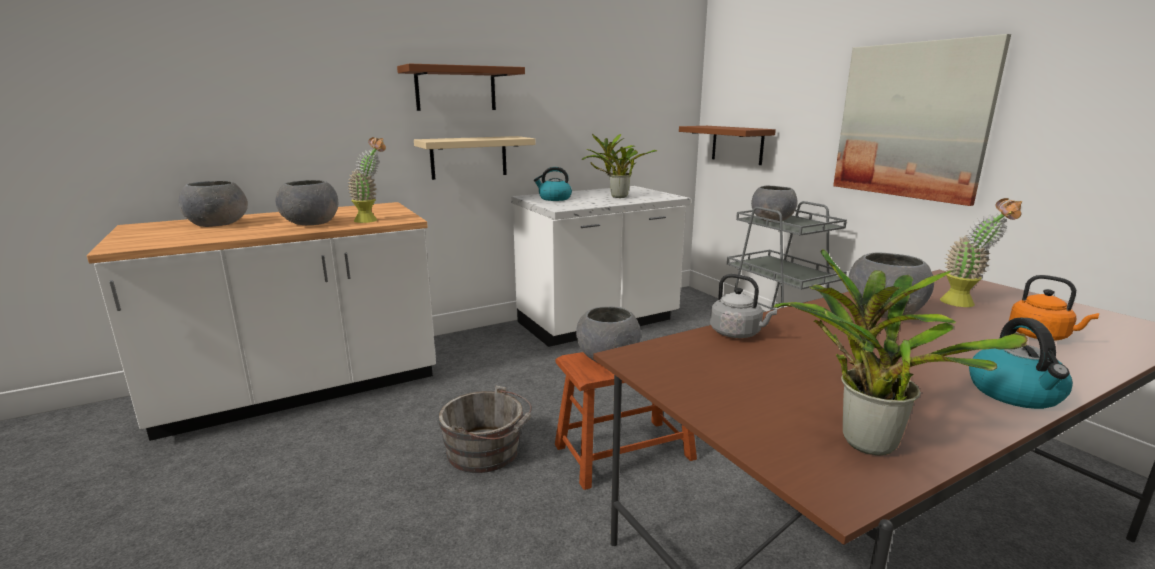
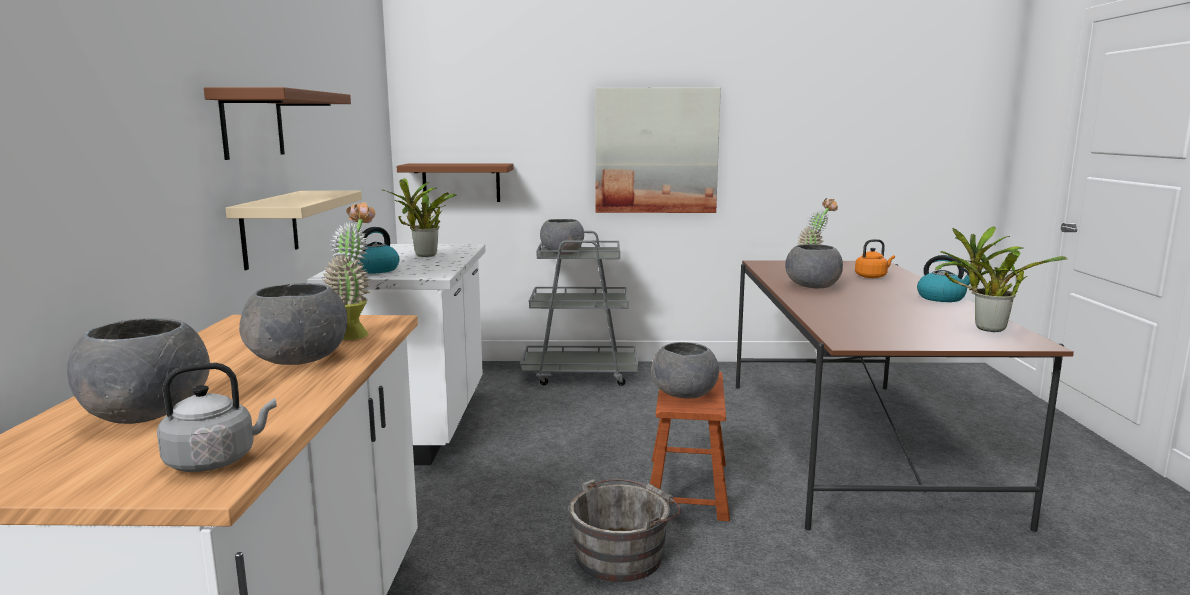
camera: 60 degrees left, 5 degrees down
grey kettle [710,274,777,338] -> grey kettle moved to [157,363,277,472]

